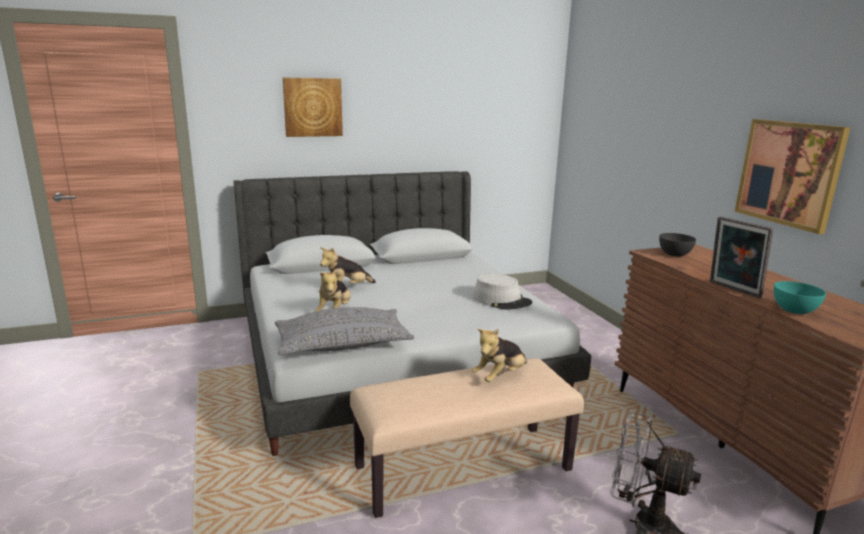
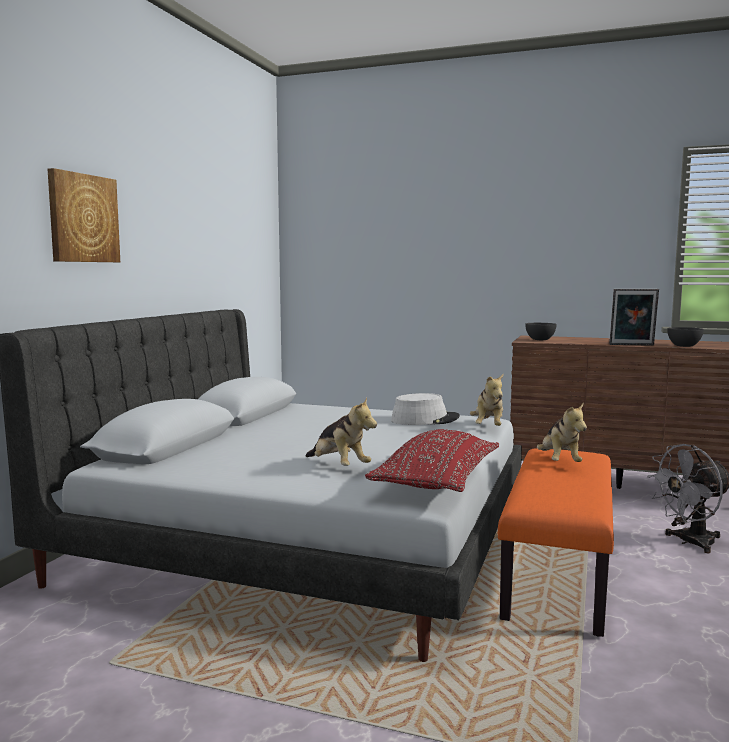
camera: 50 degrees left, 10 degrees down
grey pillow [275,307,414,355] -> red pillow [365,429,499,492]
plush toy [320,247,376,283] -> plush toy moved to [470,373,504,426]
beige bench [350,358,584,518] -> orange bench [498,448,614,637]
picture [735,119,850,234] -> none
turquoise bowl [774,281,826,314] -> grey bowl [667,327,704,347]

